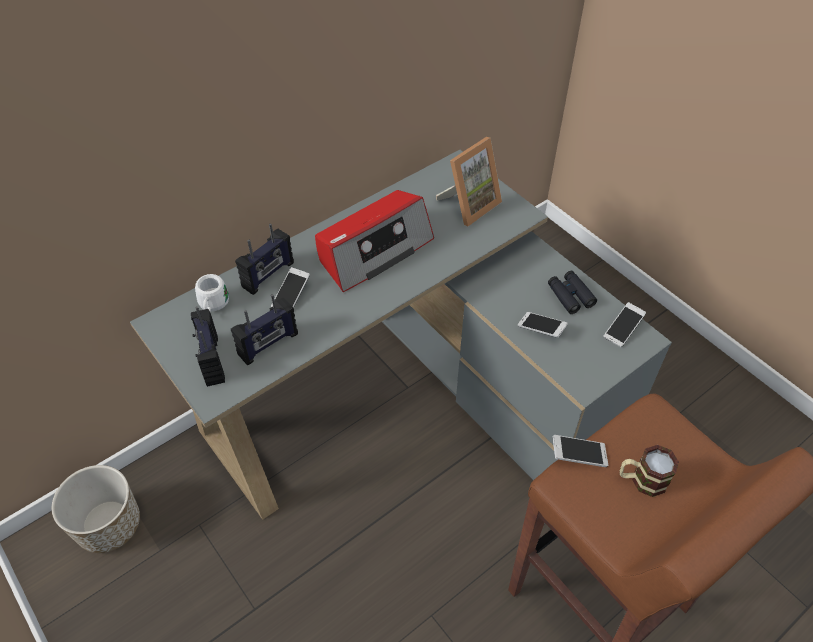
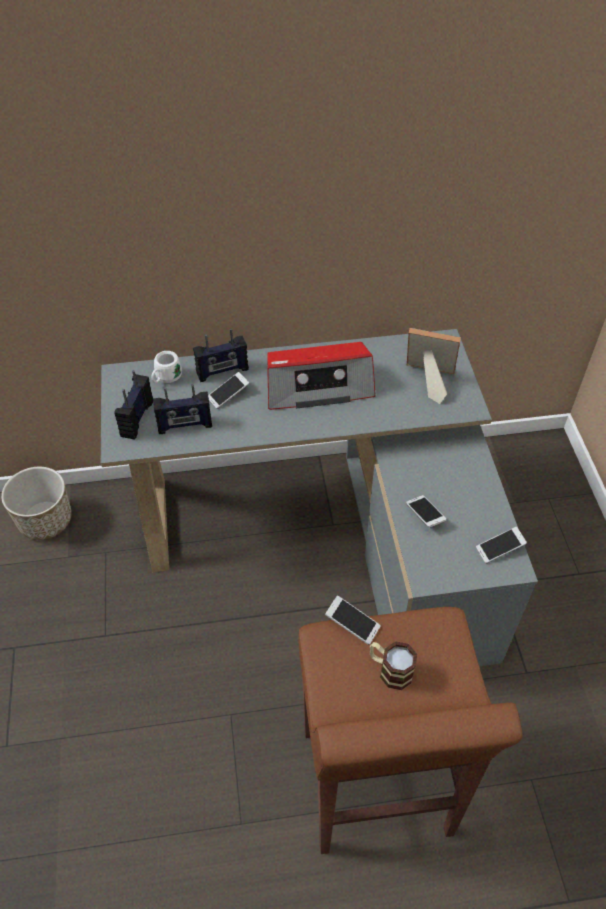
camera: 30 degrees right, 0 degrees up
picture frame [436,137,502,226] -> picture frame turned 150 degrees counterclockwise [407,328,461,404]
black binoculars [548,271,597,314] -> none

